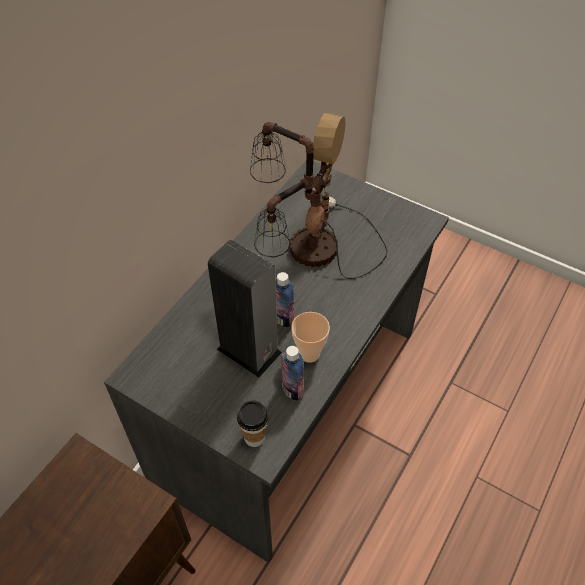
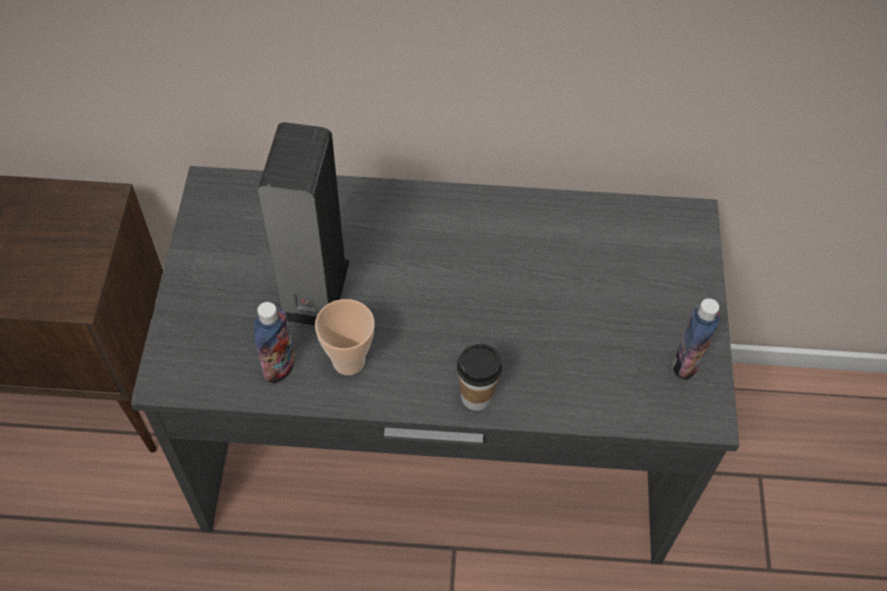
camera: 60 degrees right, 5 degrees up
cup [237,400,268,447] -> cup moved to [457,344,502,411]
table lamp [250,113,388,279] -> none
bottle [276,272,294,328] -> bottle moved to [673,298,720,380]

